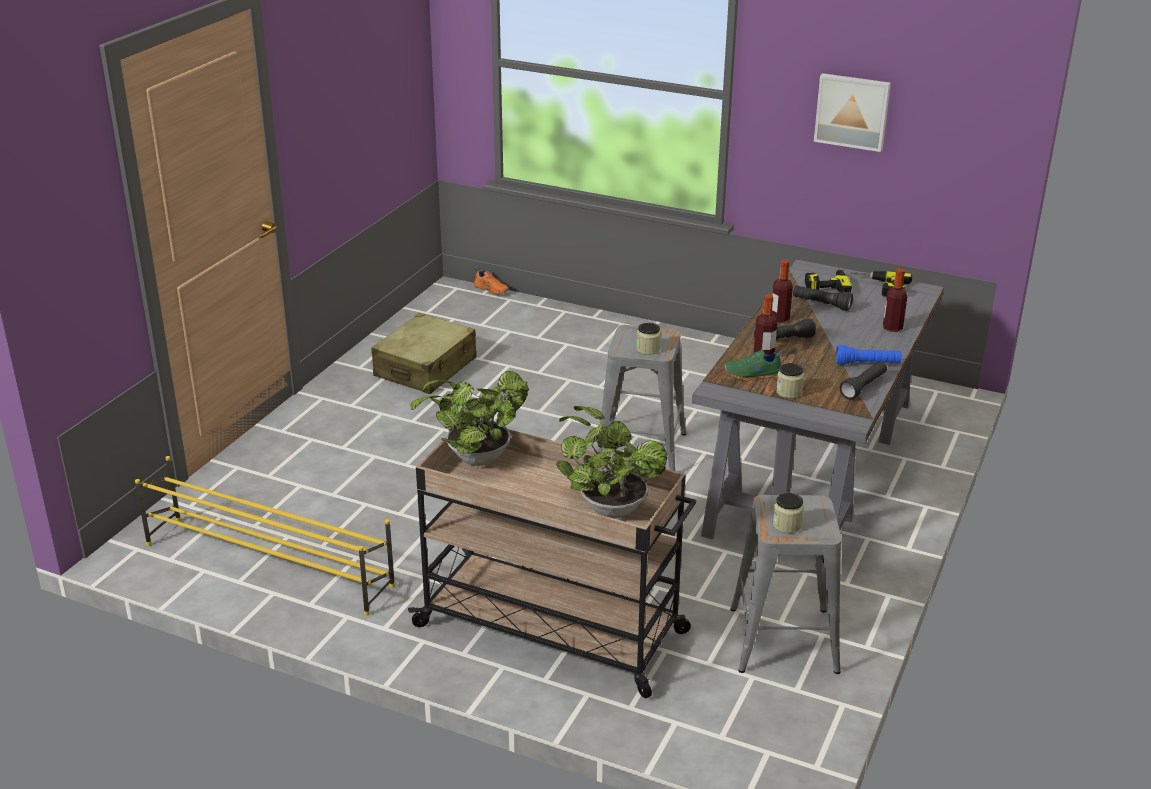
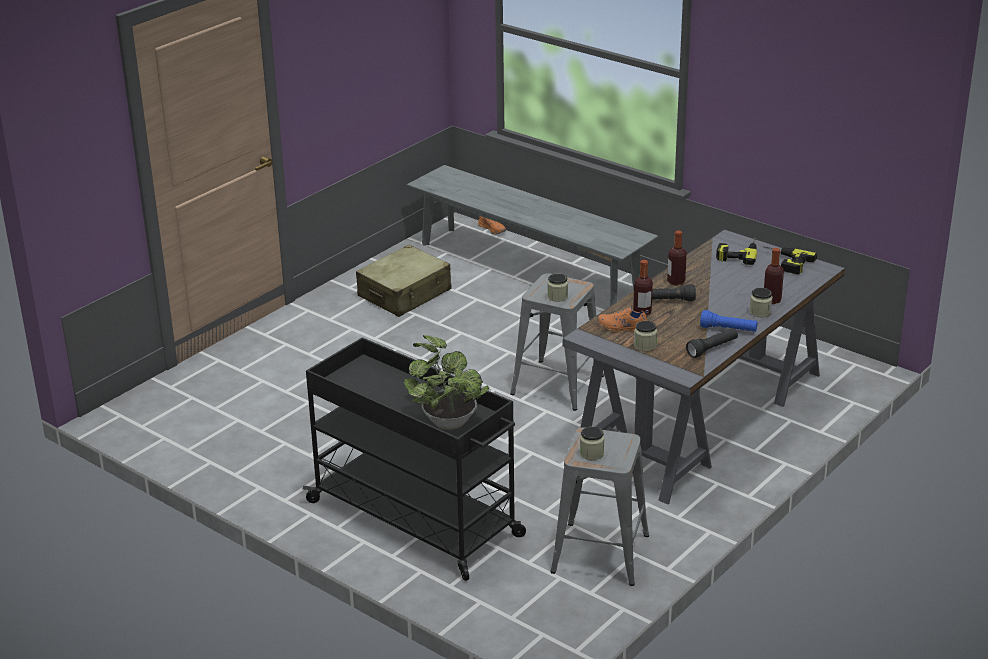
camera: 15 degrees right, 0 degrees up
yellow shoe rack [135,456,395,616] -> none
beige cart [408,429,696,698] -> black cart [303,337,526,581]
potted plant [410,371,529,466] -> none
green shoe [724,349,784,381] -> orange shoe [598,307,649,332]
black flashlight [793,285,853,311] -> none
picture [814,73,891,152] -> none
none -> grey bench [407,165,658,306]
none -> jar [750,288,773,317]

